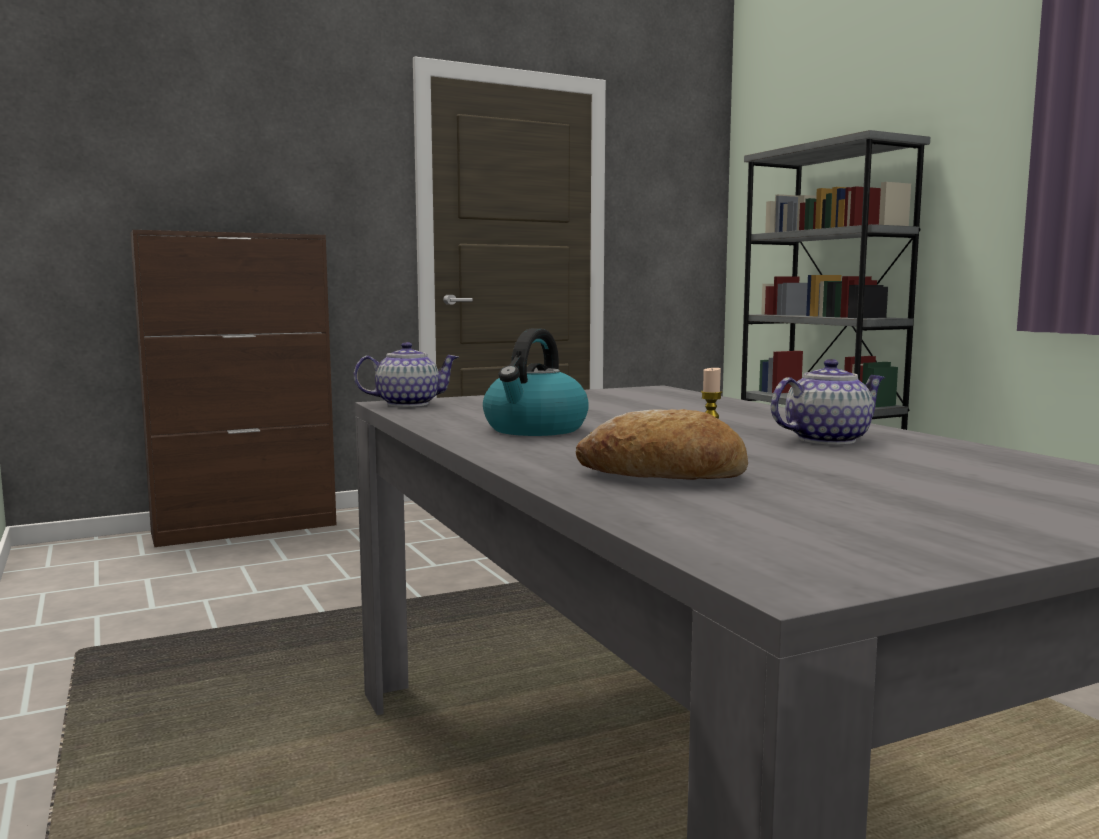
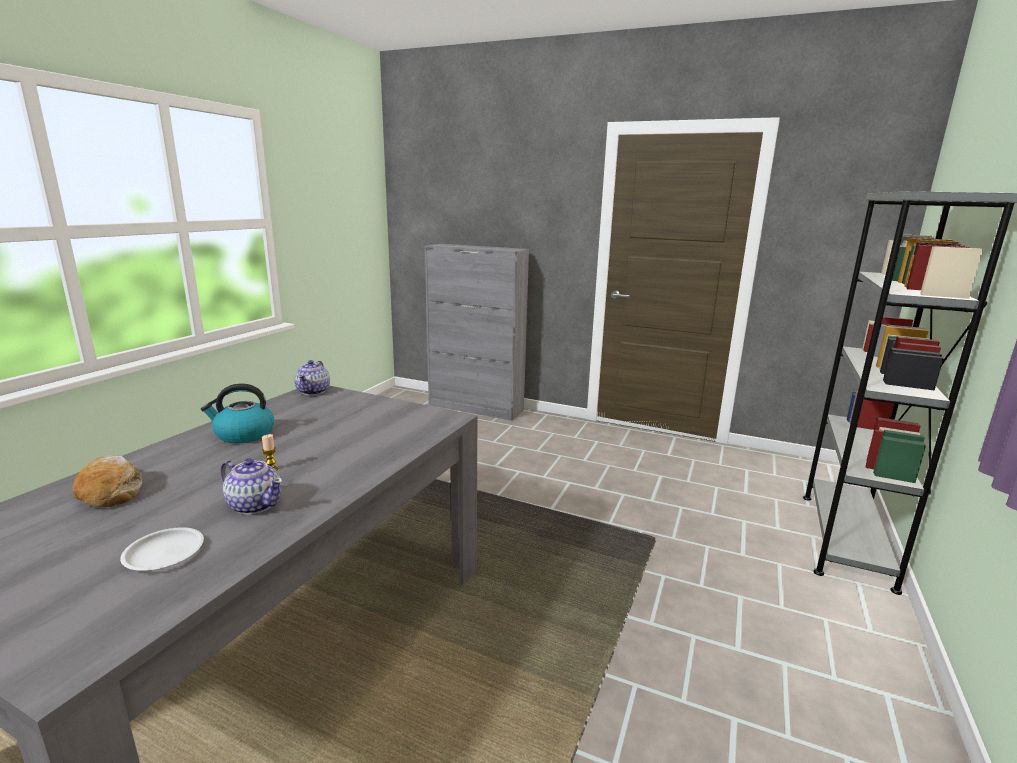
camera: 50 degrees right, 10 degrees up
brown cabinet [130,230,336,547] -> grey cabinet [425,244,529,421]
teapot [354,342,459,407] -> teapot turned 60 degrees clockwise [295,360,330,395]
none -> white plate [120,527,204,571]

